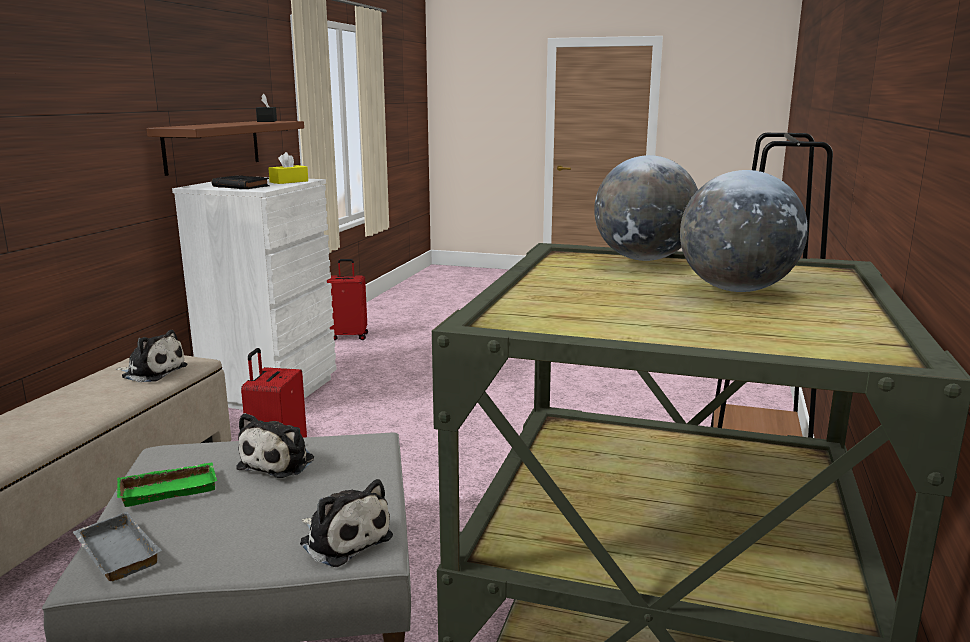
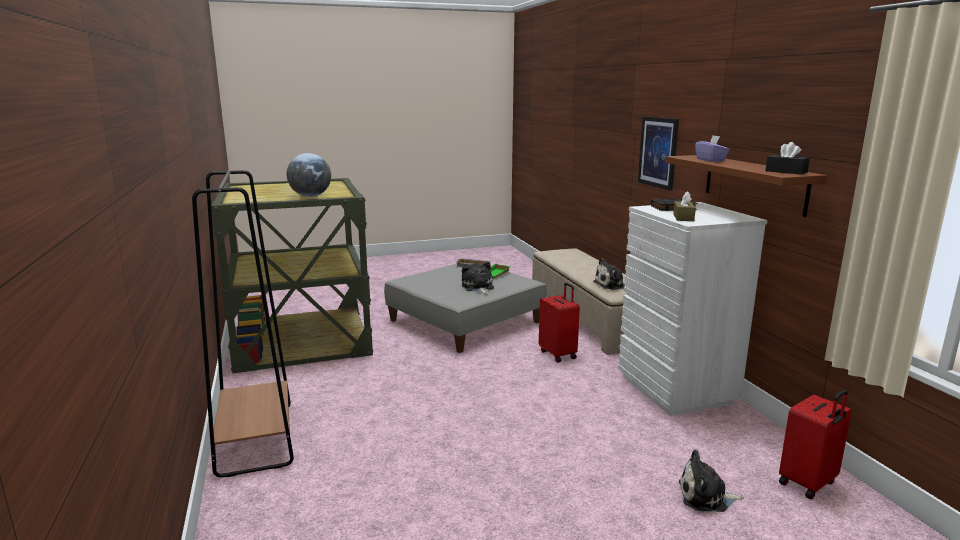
camera: 145 degrees right, 0 degrees up
yellow tissue box [268,152,308,184] -> brown tissue box [673,191,696,221]
plush toy [300,479,393,567] -> plush toy moved to [679,450,744,512]
globe [680,170,808,292] -> none
none -> picture [638,116,679,191]
none -> purple tissue box [695,136,730,162]

